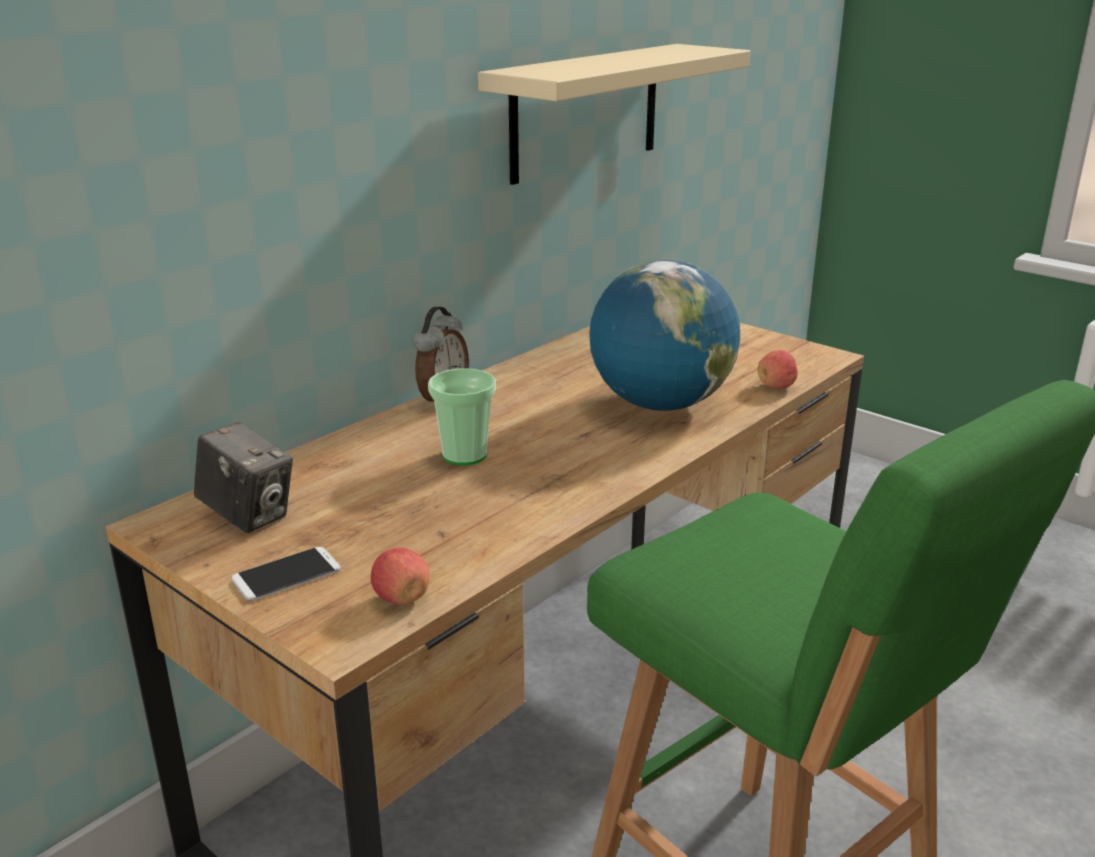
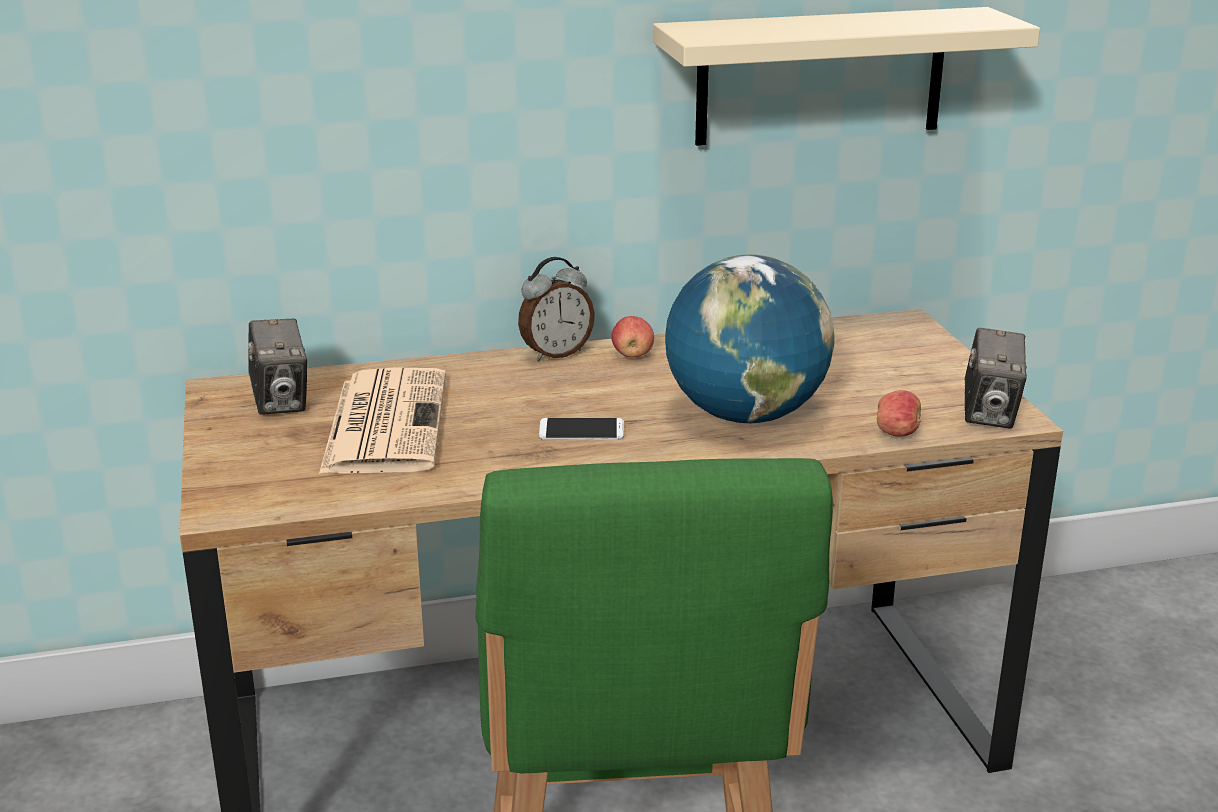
camera: 35 degrees right, 0 degrees up
phone [231,547,341,601] -> phone moved to [539,418,624,440]
apple [371,548,430,605] -> apple moved to [612,316,654,358]
cup [428,368,496,465] -> none
none -> newspaper [319,368,446,474]
none -> camera [965,328,1027,429]

